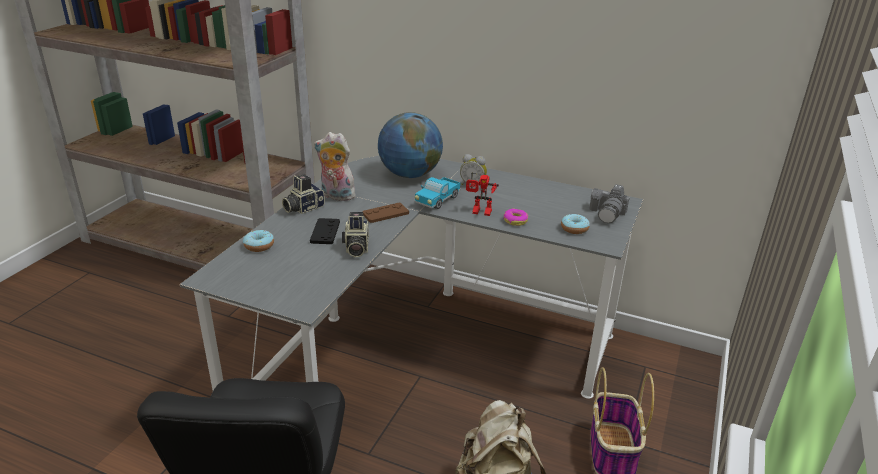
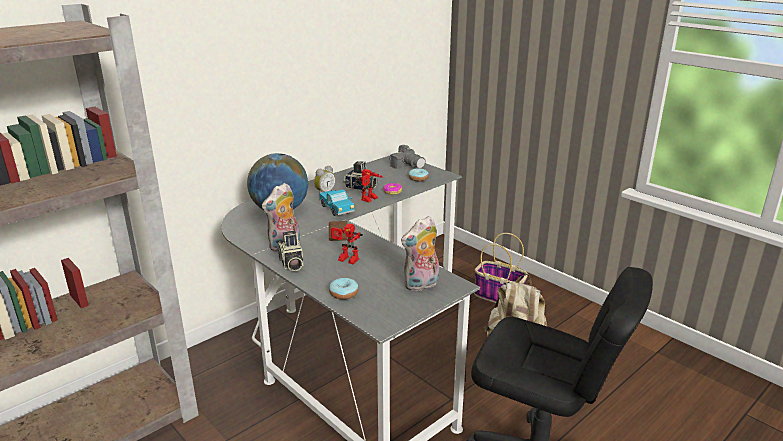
camera: 65 degrees left, 5 degrees down
black game controller [310,218,340,244] -> toy robot [331,224,363,264]
camera [342,212,369,257] -> camera moved to [344,161,377,190]
none -> plush toy [401,216,439,291]

